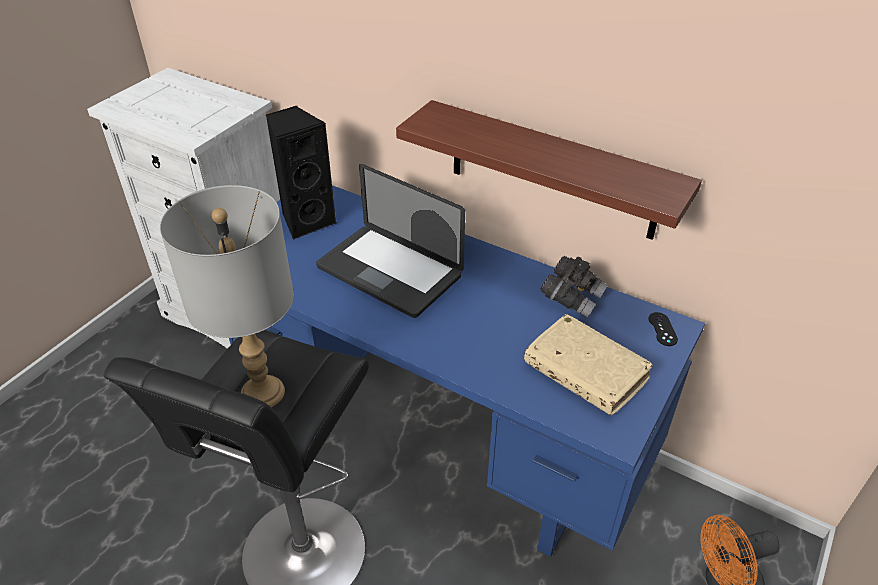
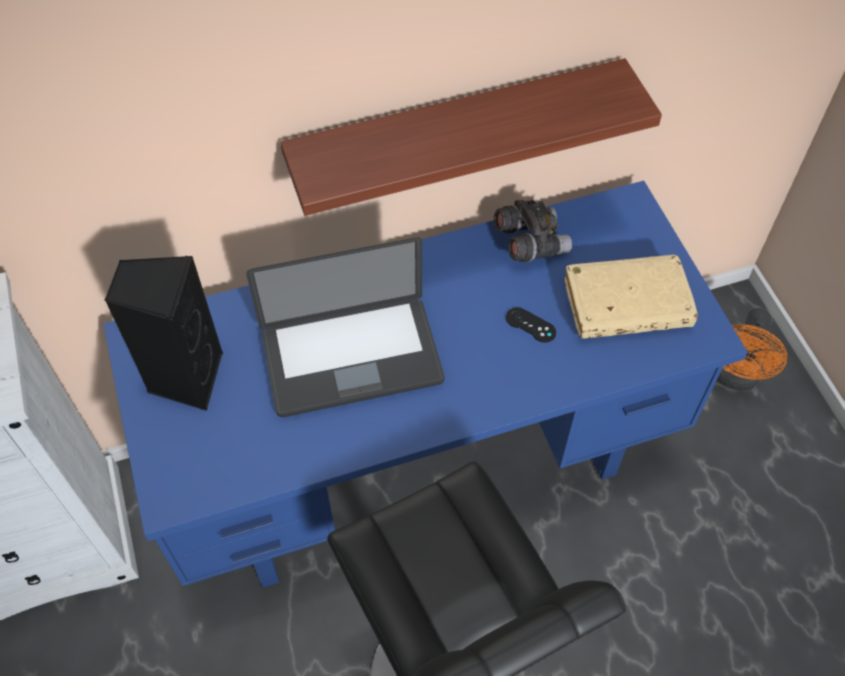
camera: 50 degrees left, 15 degrees up
grey table lamp [160,185,294,407] -> none
black game controller [648,312,678,346] -> black game controller moved to [506,307,556,343]

